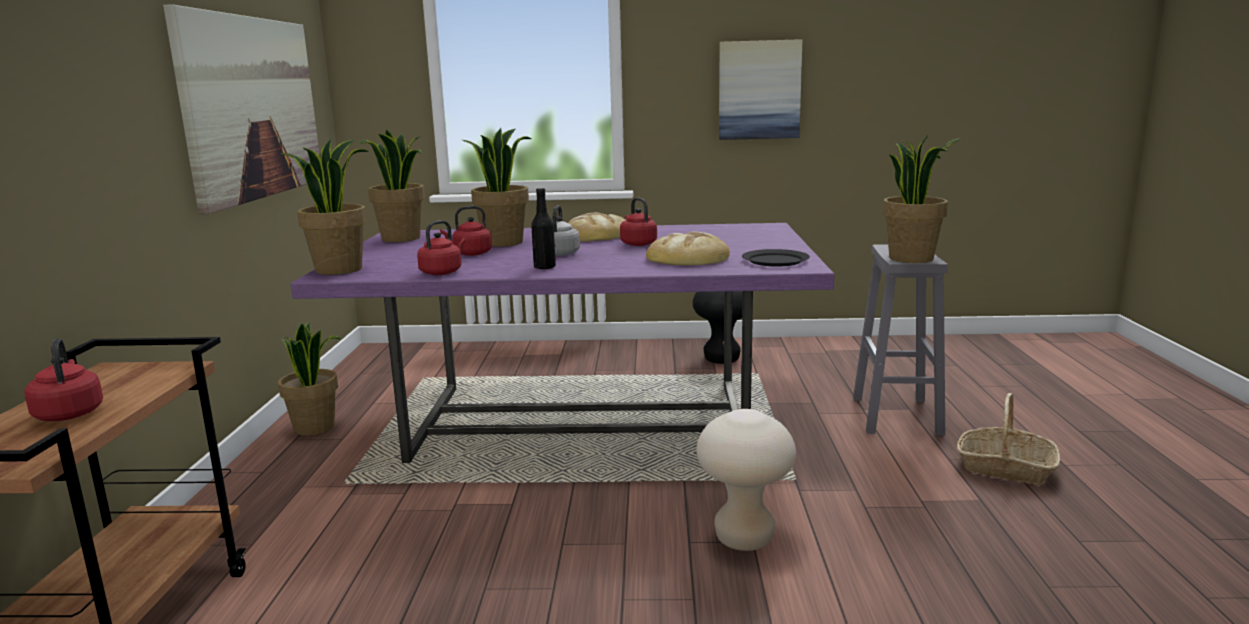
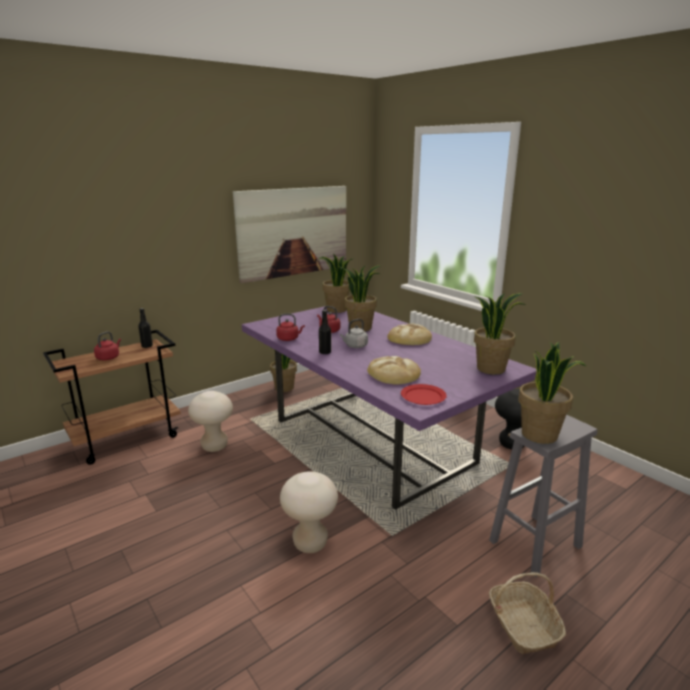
camera: 50 degrees right, 5 degrees up
potted plant [281,139,369,275] -> potted plant moved to [474,293,526,375]
red kettle [620,198,657,246] -> none
picture [719,39,803,140] -> none
black plate [742,249,810,266] -> red plate [401,384,447,405]
none -> black bottle [138,308,153,348]
none -> beige stool [188,391,233,452]

